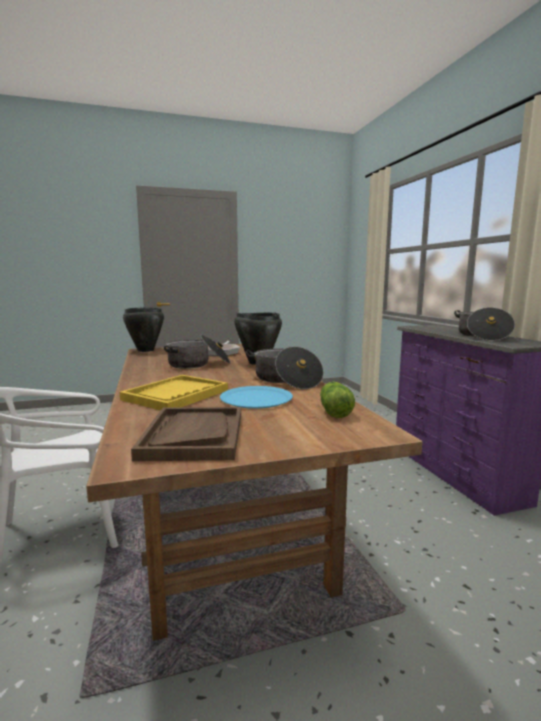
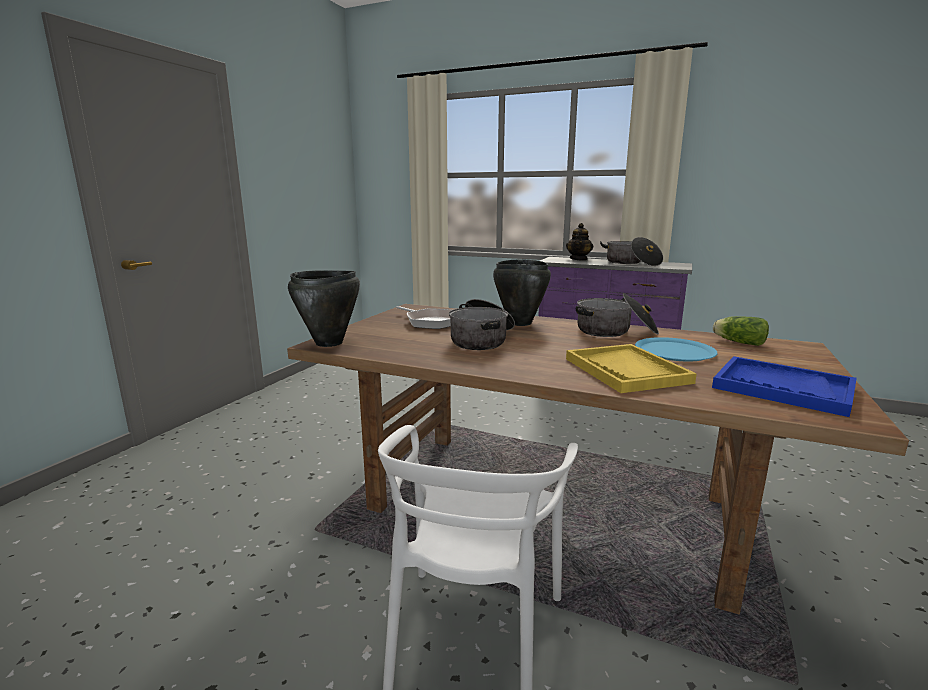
camera: 50 degrees left, 5 degrees up
brown tray [131,407,241,461] -> blue tray [712,356,857,417]
none -> teapot [566,223,593,261]

